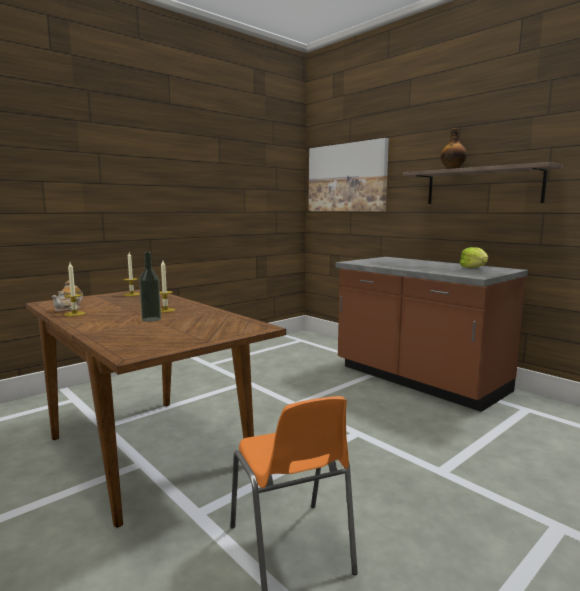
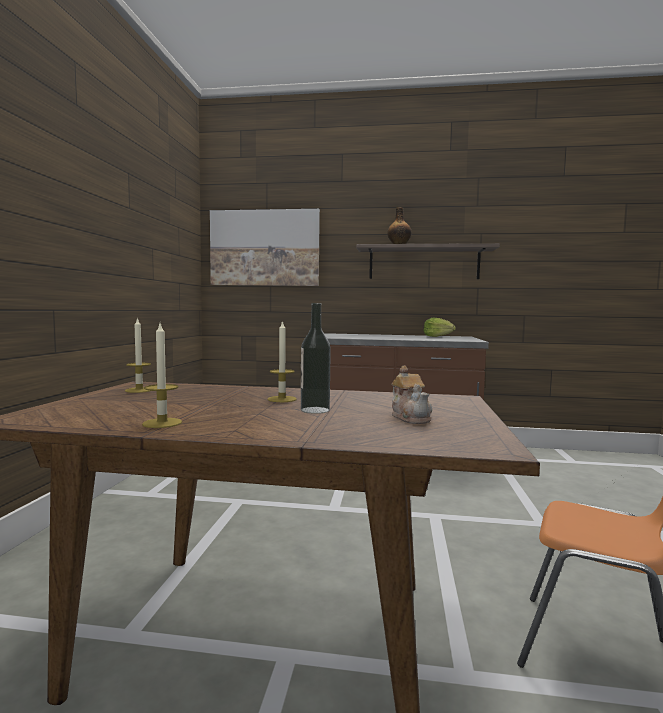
camera: 40 degrees left, 5 degrees down
teapot [51,281,83,312] -> teapot moved to [391,365,432,424]

